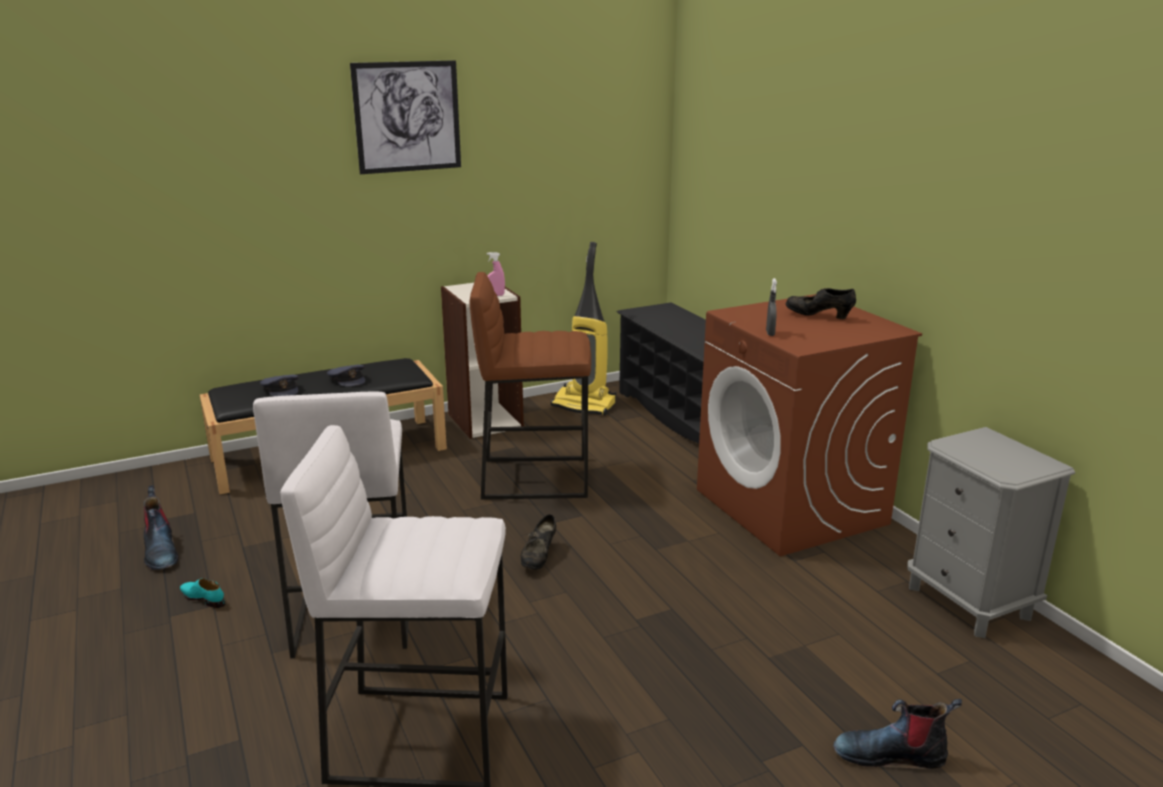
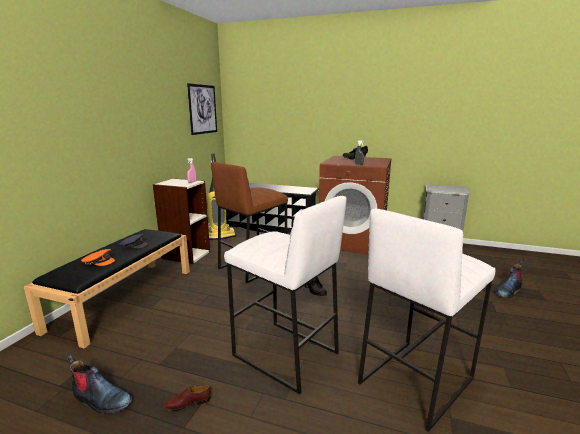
camera: 45 degrees left, 5 degrees down
turquoise shoe [180,578,225,608] -> brown shoe [163,385,211,411]
grey cap [260,374,299,396] -> orange cap [81,249,115,266]
picture [350,60,461,174] -> picture moved to [187,83,217,135]

